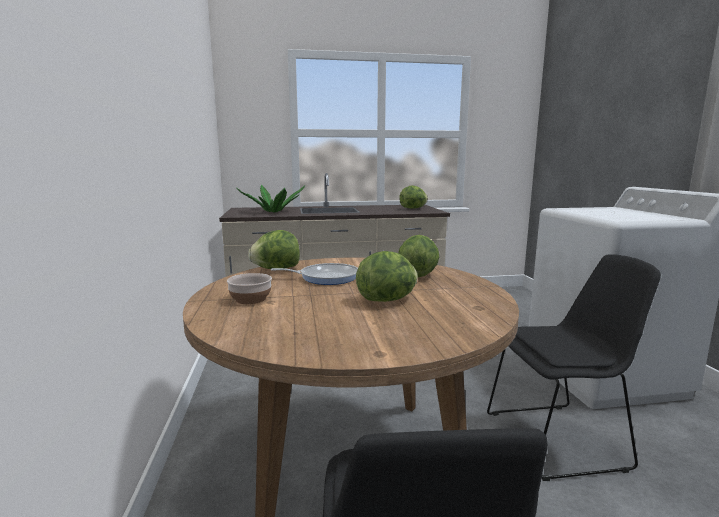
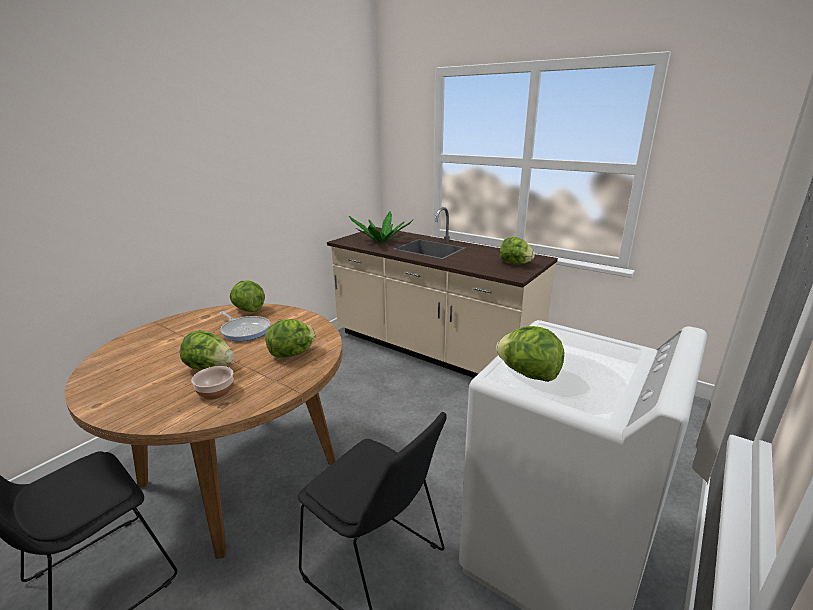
camera: 45 degrees right, 10 degrees up
bowl [227,273,272,304] -> bowl moved to [192,366,234,400]
none -> lettuce [496,326,564,382]

